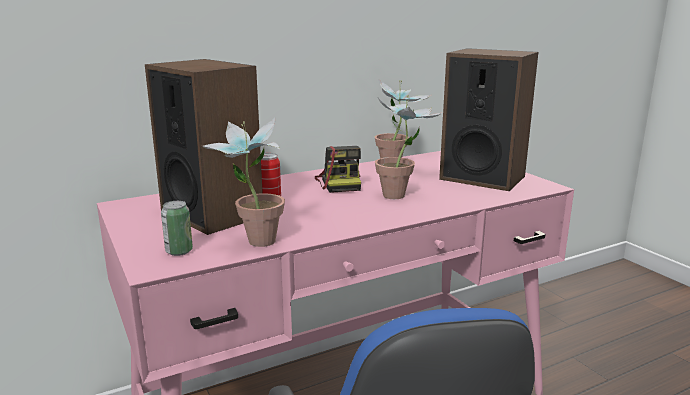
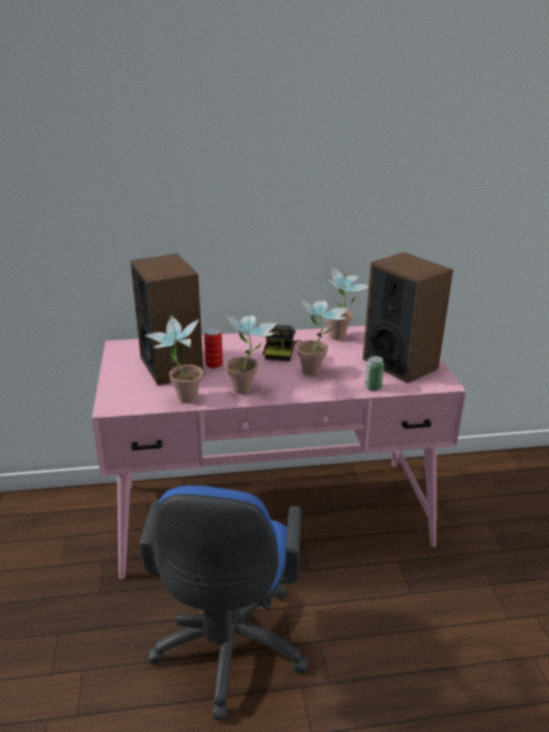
camera: 20 degrees right, 10 degrees up
can [161,201,193,256] -> can moved to [365,356,384,391]
none -> potted plant [225,314,278,394]

